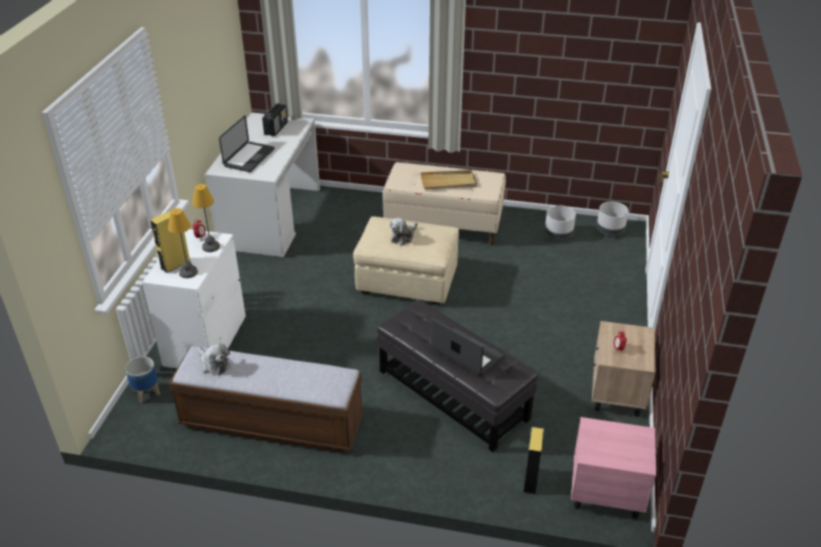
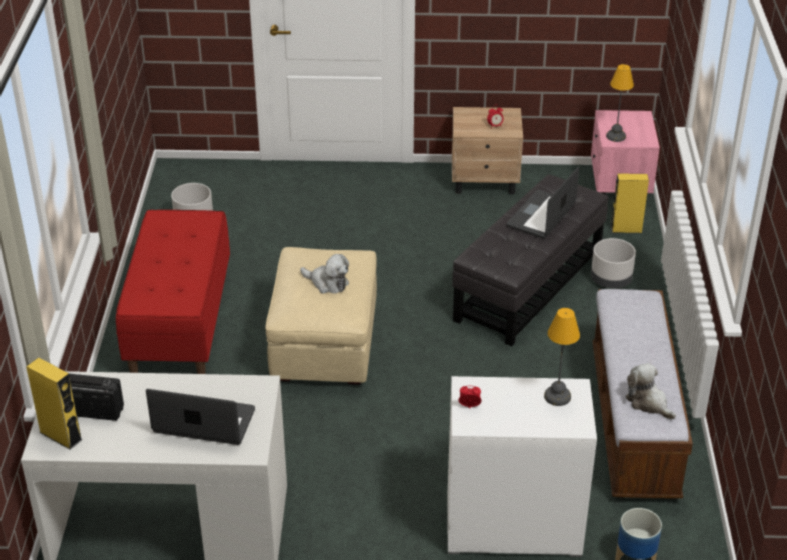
camera: 100 degrees left, 0 degrees up
yellow speaker [150,210,190,273] -> yellow speaker moved to [26,358,82,450]
table lamp [192,184,220,252] -> table lamp moved to [606,64,634,142]
plush toy [198,343,230,376] -> plush toy turned 75 degrees counterclockwise [626,363,676,419]
beige bench [383,162,506,245] -> red bench [116,210,230,374]
beige tray [421,170,477,189] -> none
grey planter [597,202,629,235] -> grey planter moved to [591,238,636,288]

